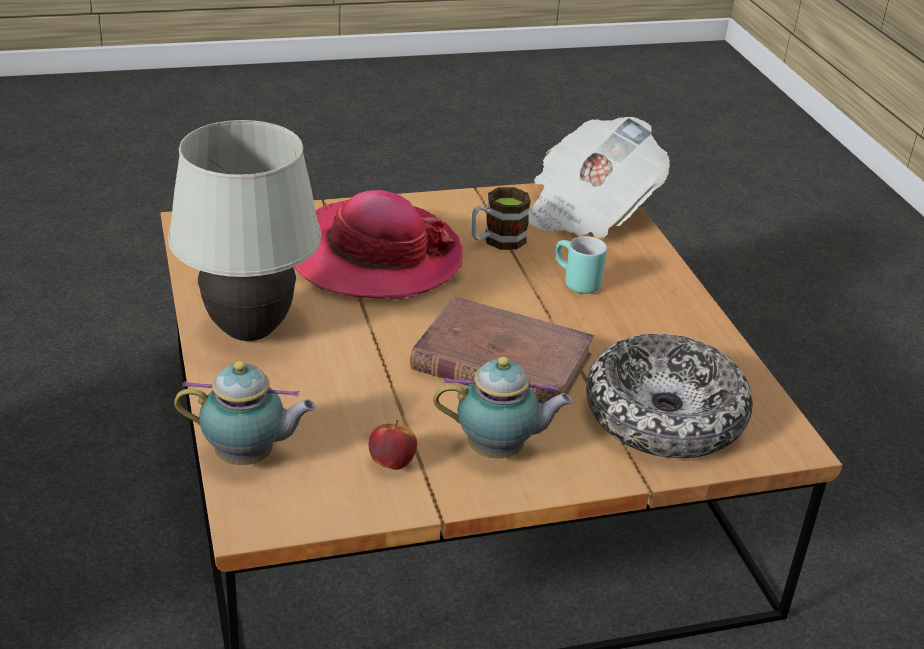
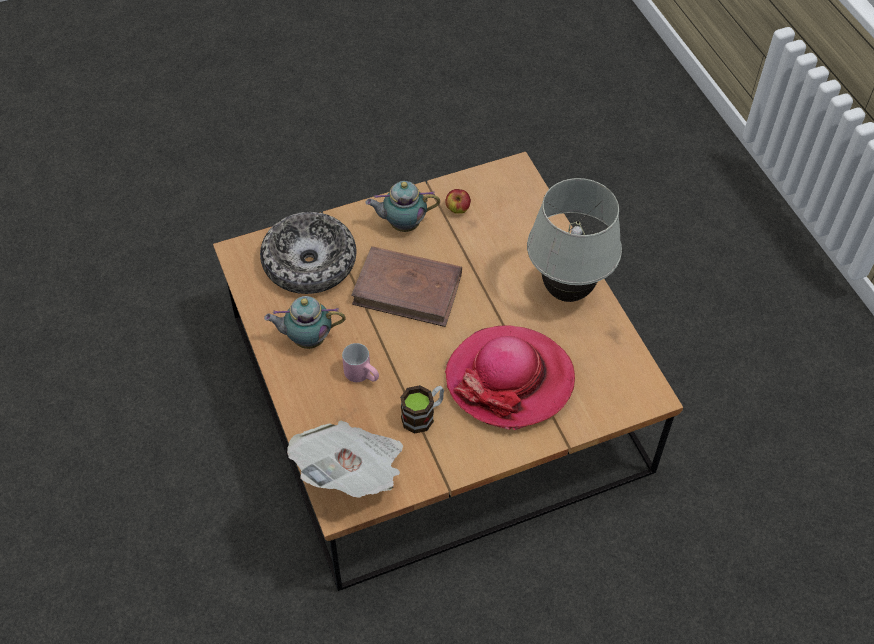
camera: 175 degrees right, 20 degrees up
teapot [174,361,316,465] -> teapot moved to [264,296,346,349]
turquoise mug [555,236,607,294] -> pink mug [342,343,379,382]

